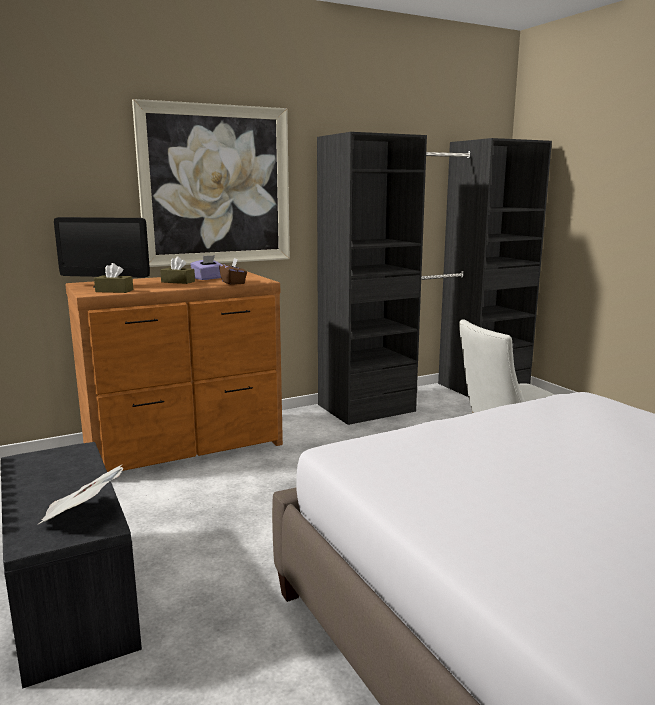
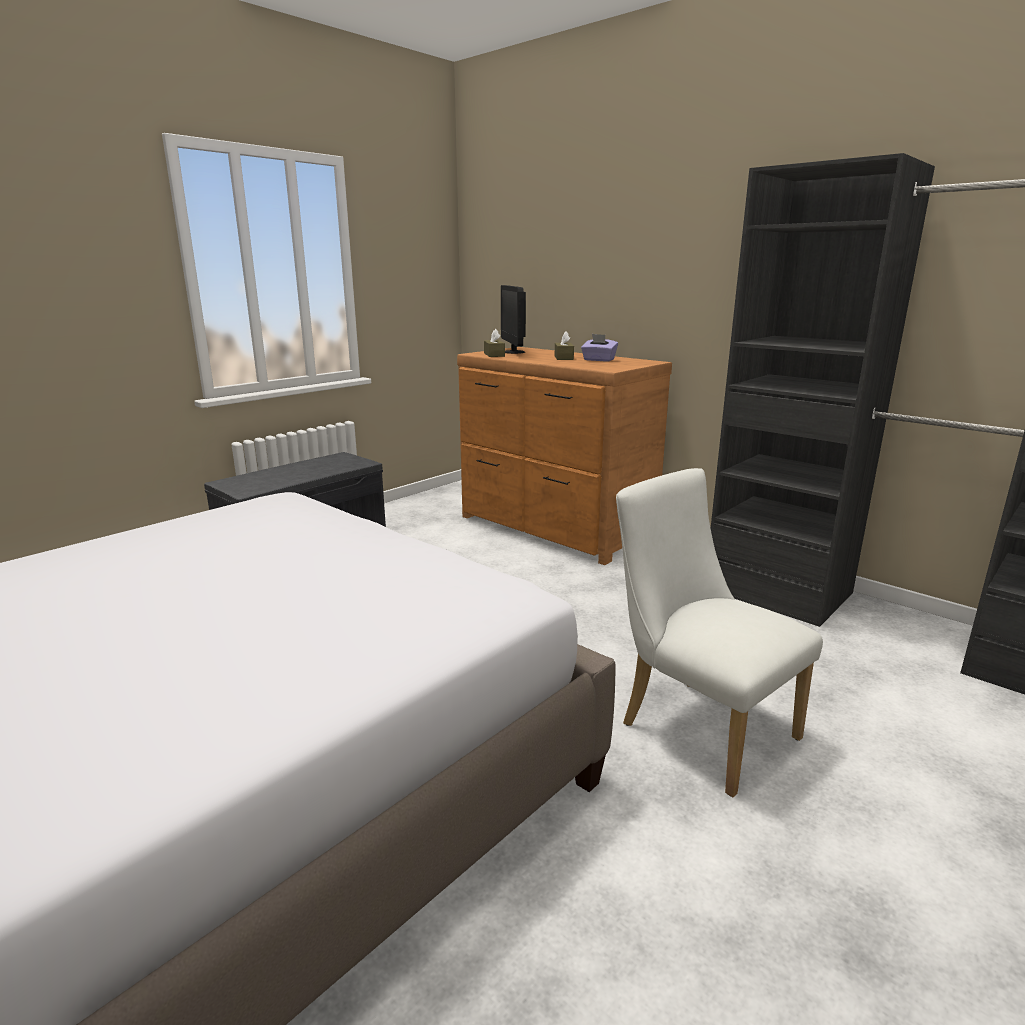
camera: 70 degrees right, 5 degrees up
newspaper [38,465,123,524] -> none
picture [132,99,290,267] -> none
brown tissue box [219,258,247,285] -> none

